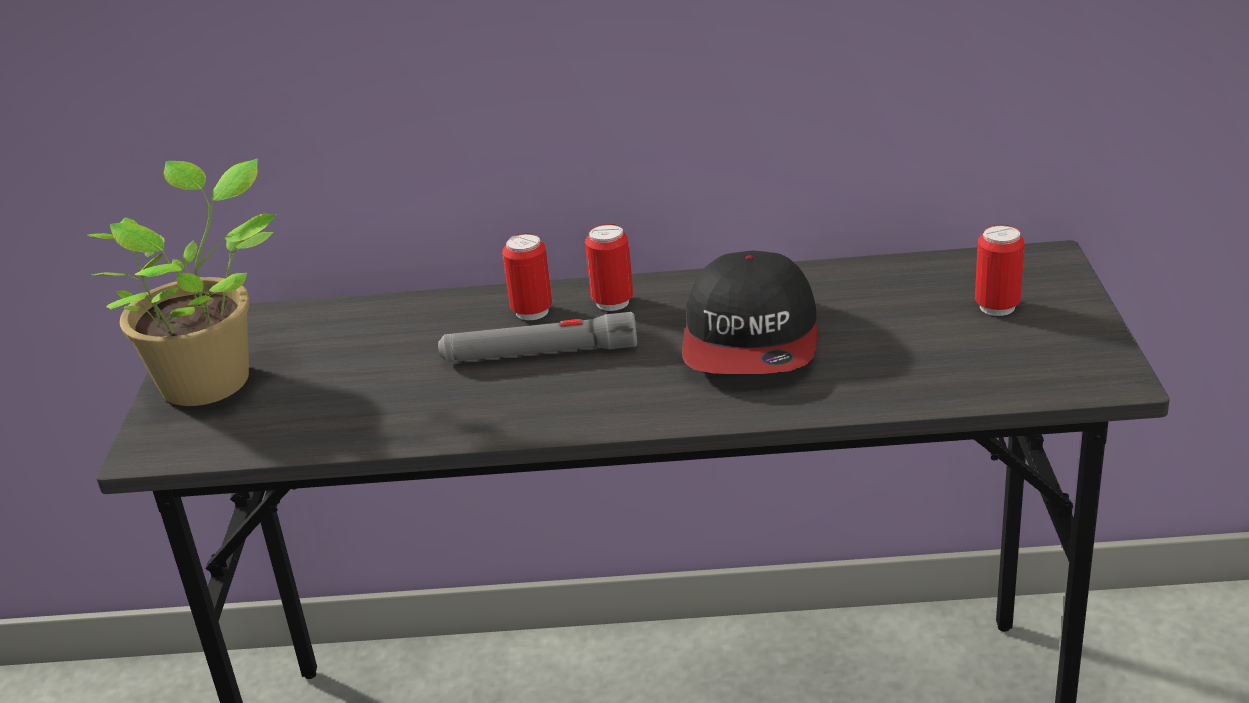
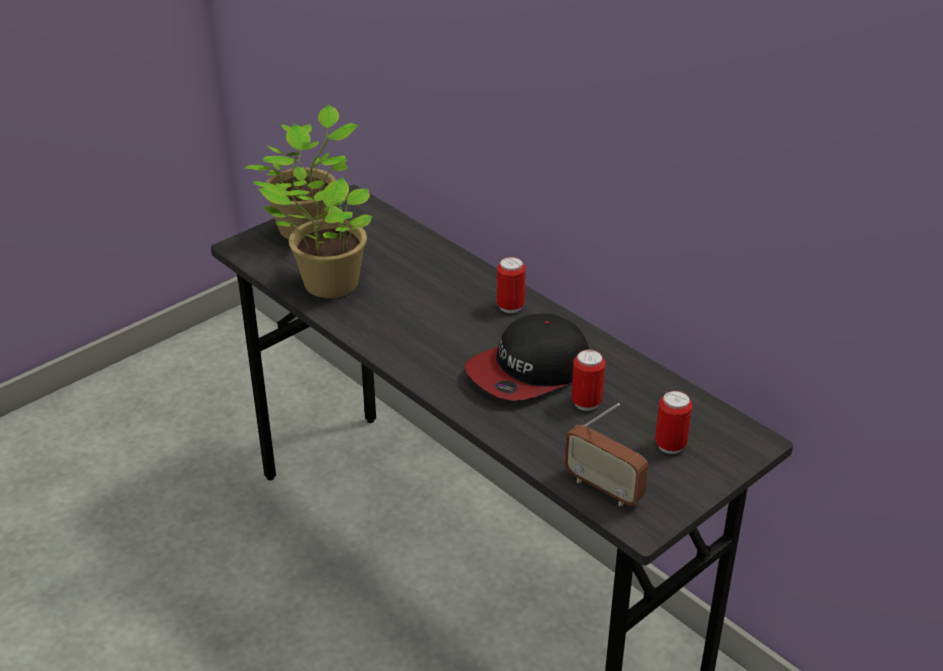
camera: 45 degrees right, 5 degrees up
grey flashlight [438,312,637,362] -> none
can [502,233,552,320] -> can moved to [571,349,605,411]
none -> potted plant [253,178,373,298]
none -> radio [564,403,648,506]

